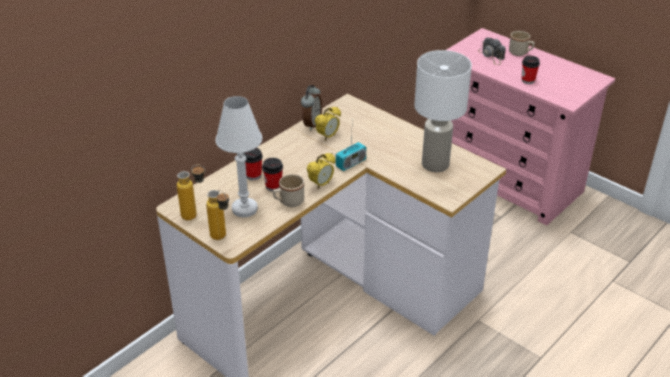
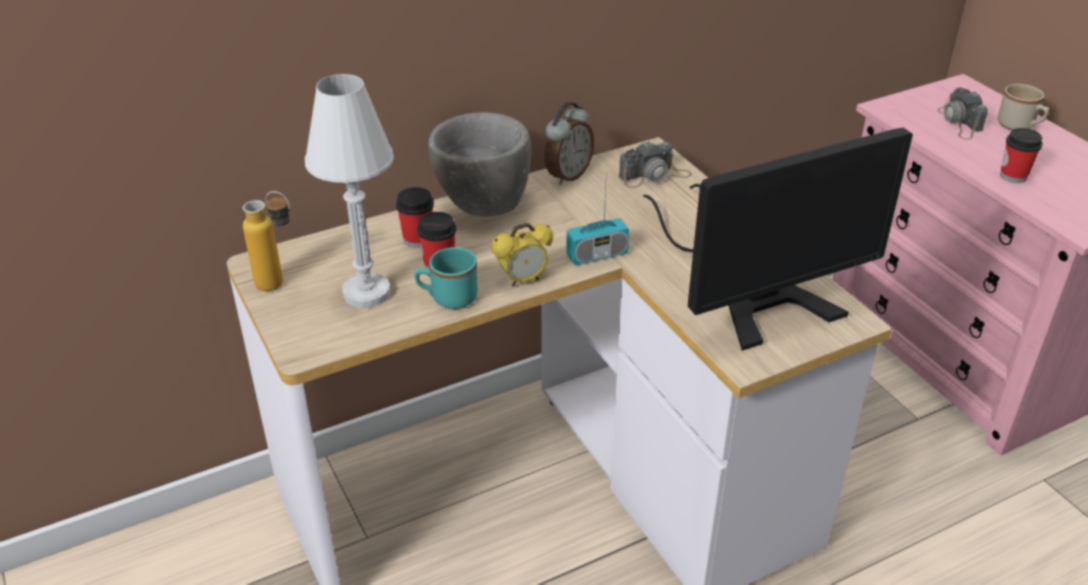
camera: 20 degrees right, 0 degrees up
bottle [206,190,229,240] -> none
beige mug [273,174,304,207] -> turquoise mug [414,247,478,309]
alarm clock [315,107,341,141] -> none
white table lamp [414,50,472,172] -> monitor [643,128,913,351]
none -> grey bowl [428,112,531,217]
none -> camera [619,141,692,188]

